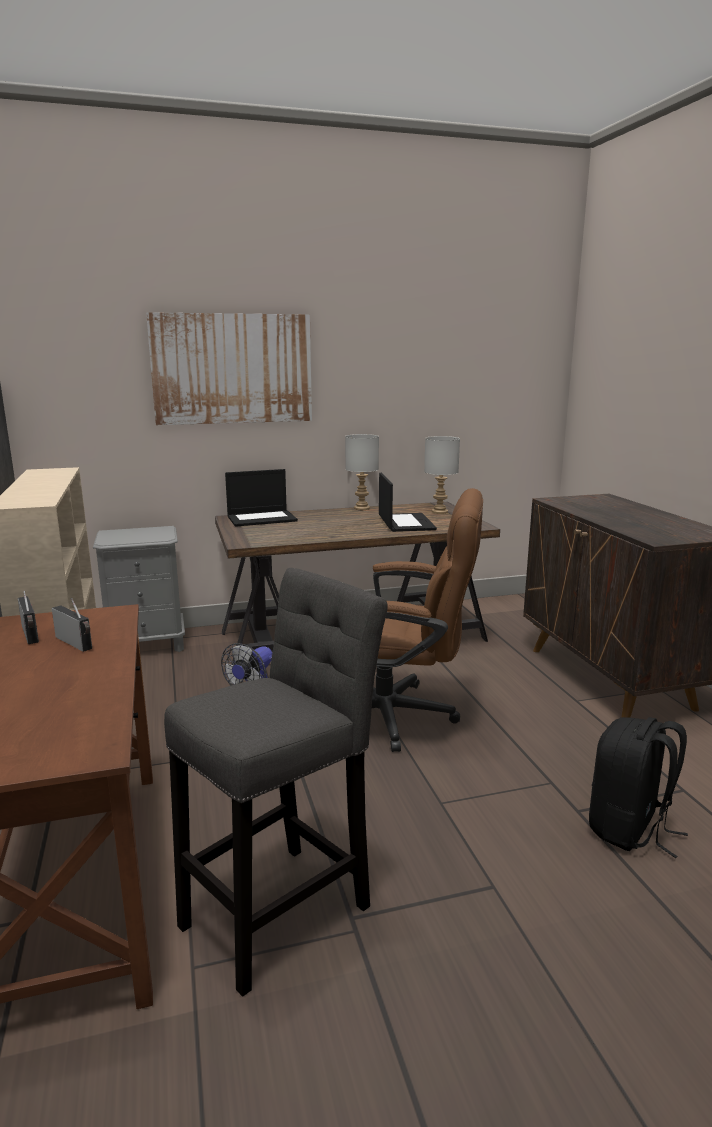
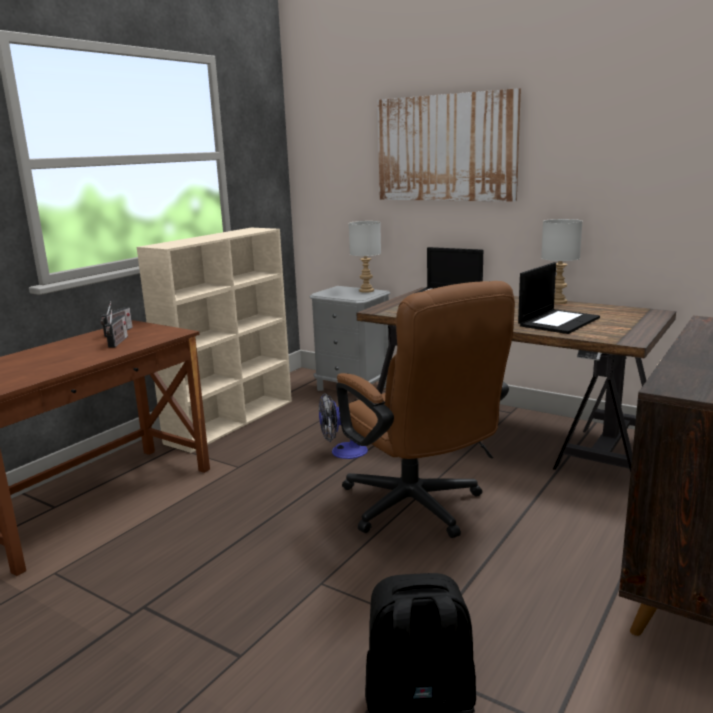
camera: 50 degrees right, 0 degrees up
grey stool [164,568,388,997] -> none
grey table lamp [424,436,460,514] -> grey table lamp moved to [349,221,381,293]

